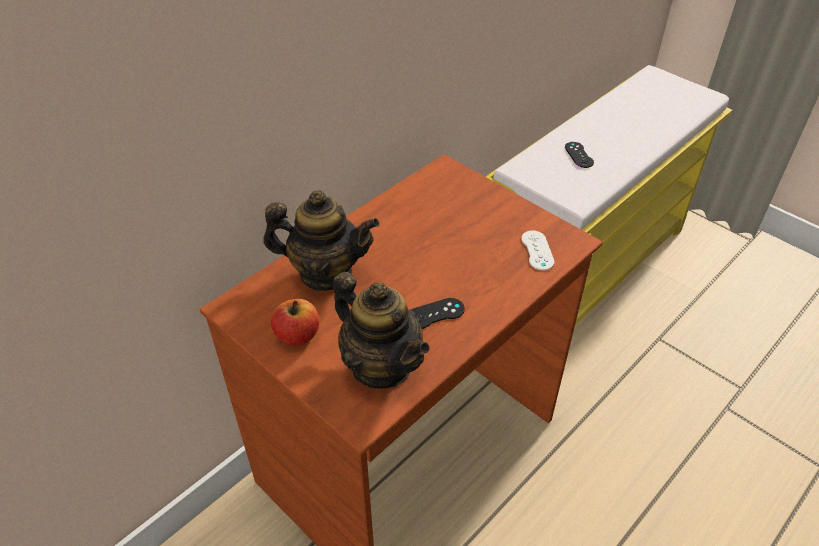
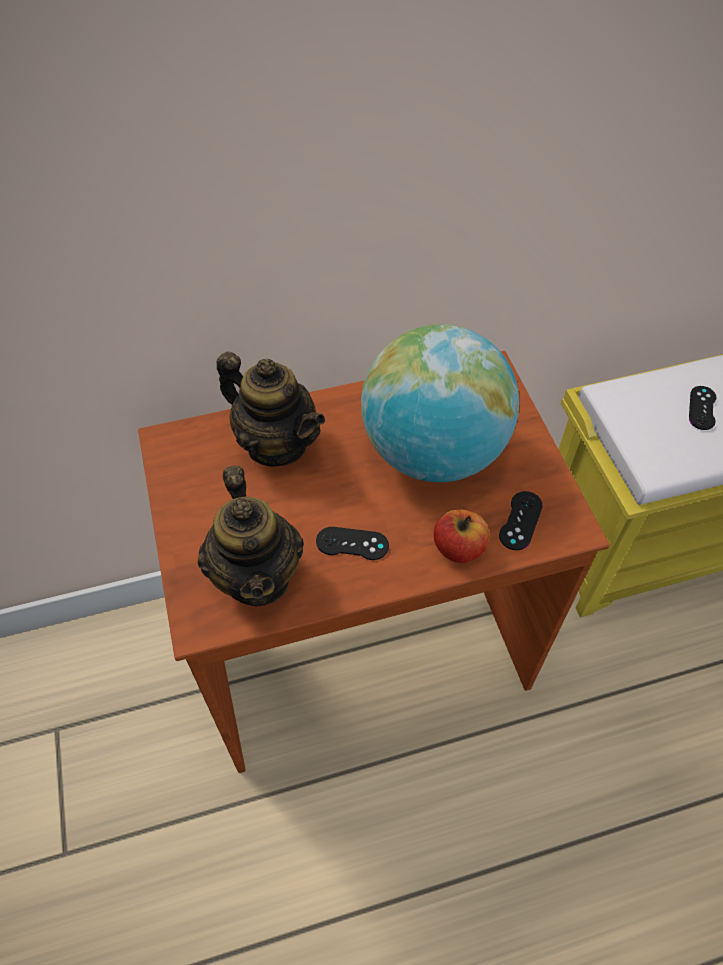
camera: 30 degrees right, 10 degrees up
apple [271,299,319,346] -> apple moved to [434,509,490,563]
white game controller [521,231,555,270] -> black game controller [499,491,543,550]
none -> globe [361,324,519,482]

